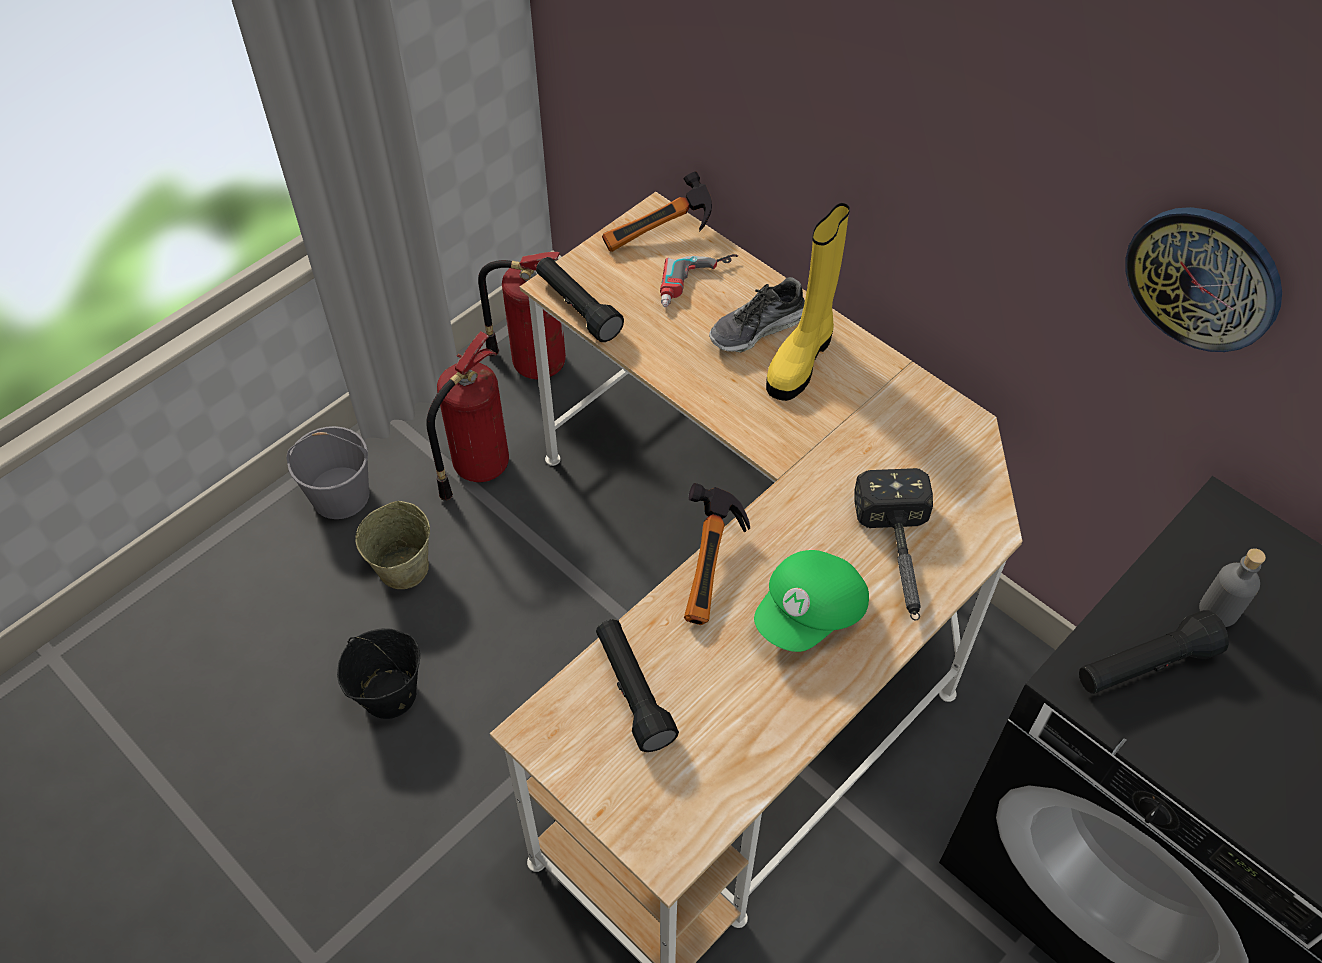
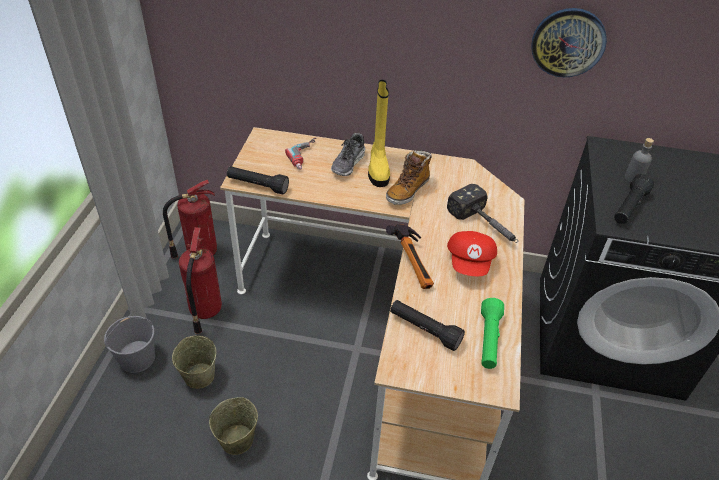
camera: 35 degrees left, 10 degrees down
black bucket [337,628,420,719] -> beige bucket [209,397,258,455]
hammer [602,171,712,252] -> none
green cap [754,550,869,652] -> red cap [447,231,497,276]
none -> boot [386,150,432,205]
none -> green flashlight [481,298,504,369]

